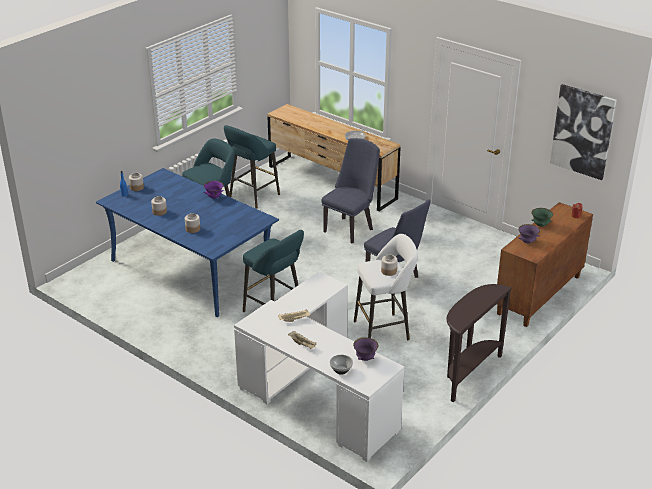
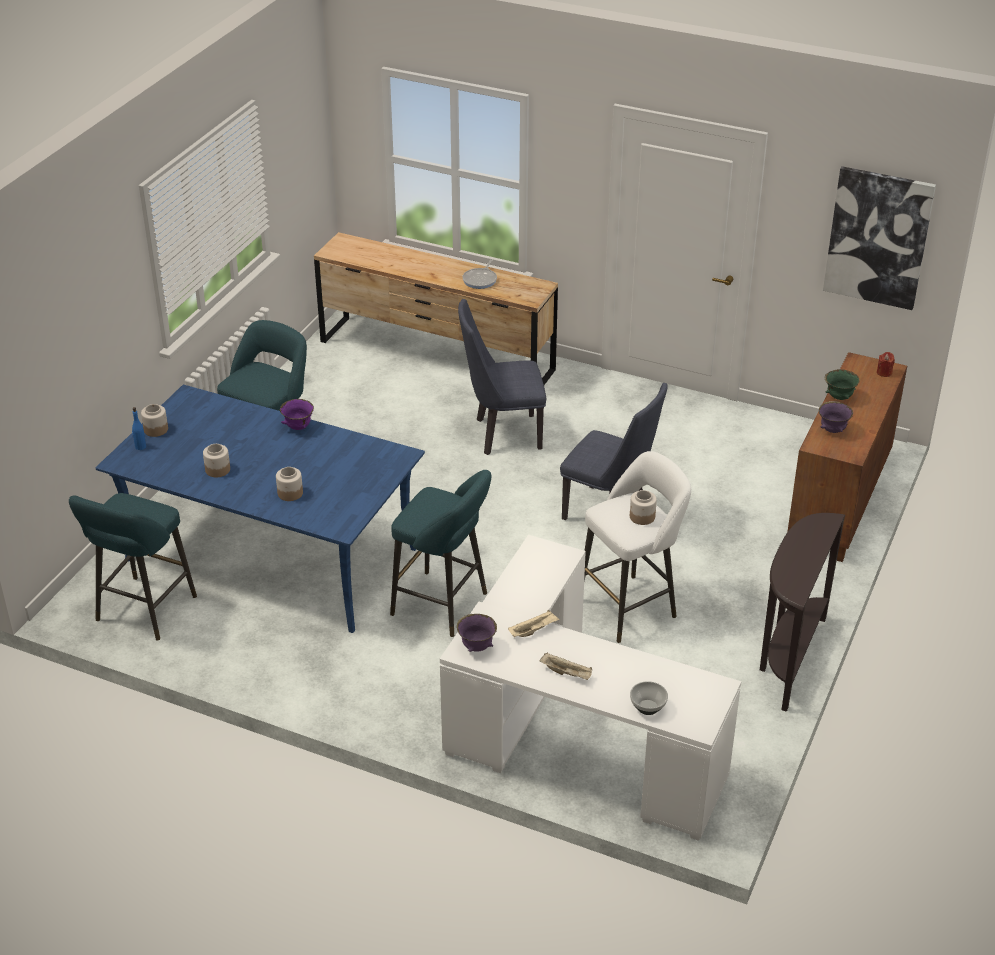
camera: 15 degrees left, 5 degrees up
turquoise stool [224,125,280,208] -> turquoise stool moved to [69,493,197,641]
blue chair [321,138,380,244] -> blue chair turned 120 degrees counterclockwise [458,299,546,455]
purple bowl [353,337,378,361] -> purple bowl moved to [457,614,497,652]

